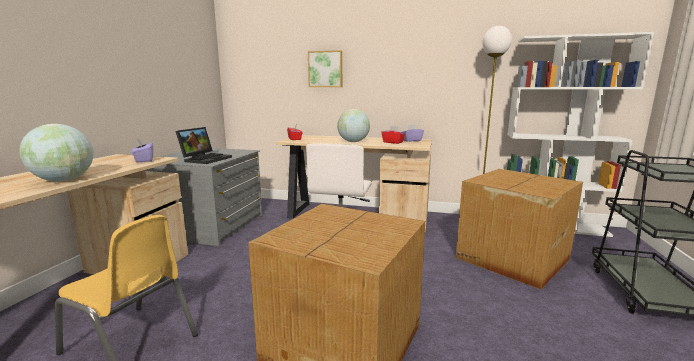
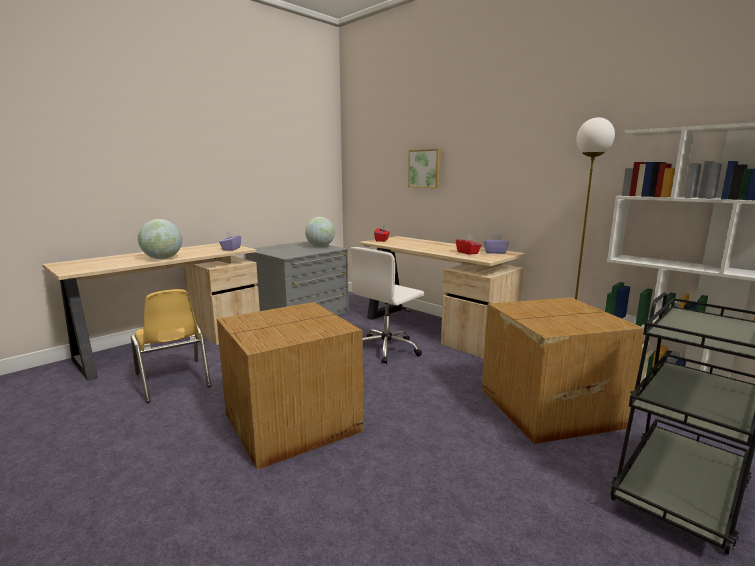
camera: 30 degrees right, 0 degrees up
laptop [175,127,232,164] -> none
globe [337,109,370,142] -> globe moved to [305,217,335,247]

